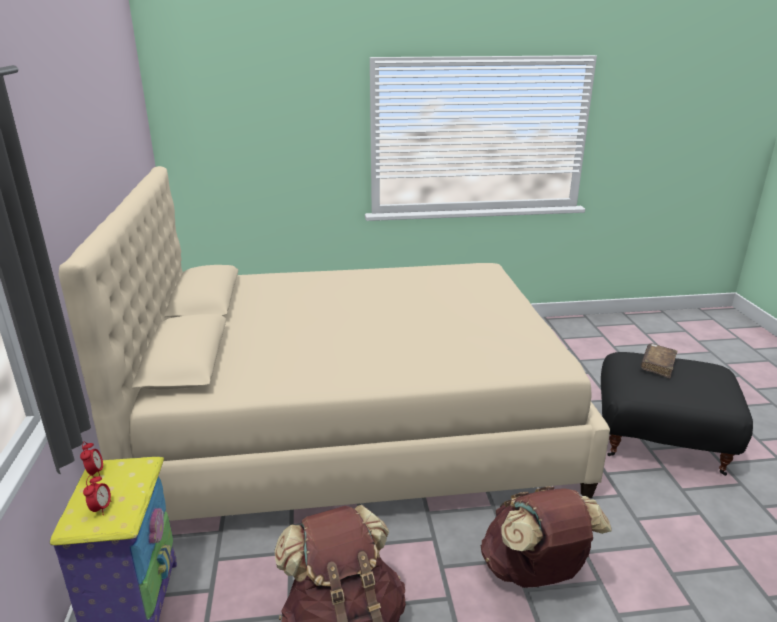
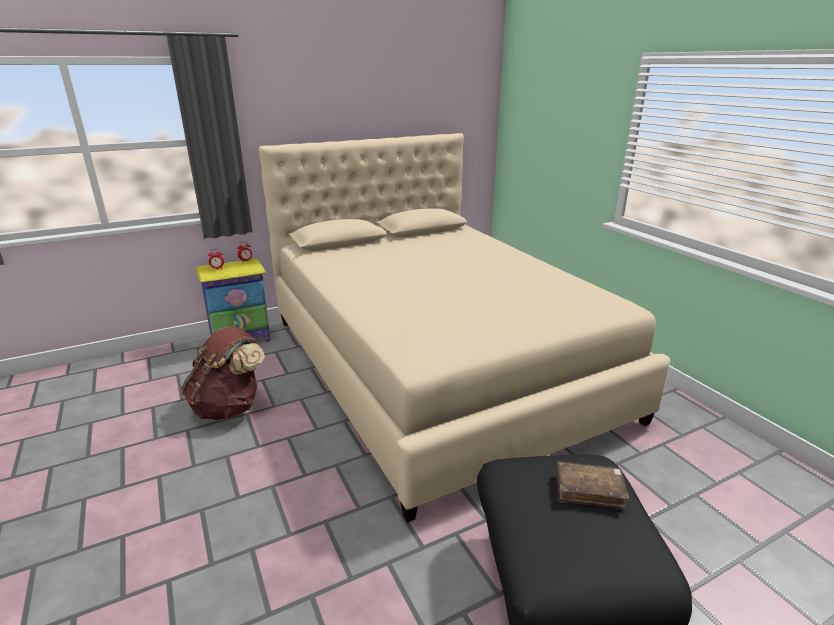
camera: 70 degrees right, 0 degrees up
brown backpack [481,486,612,588] -> none

